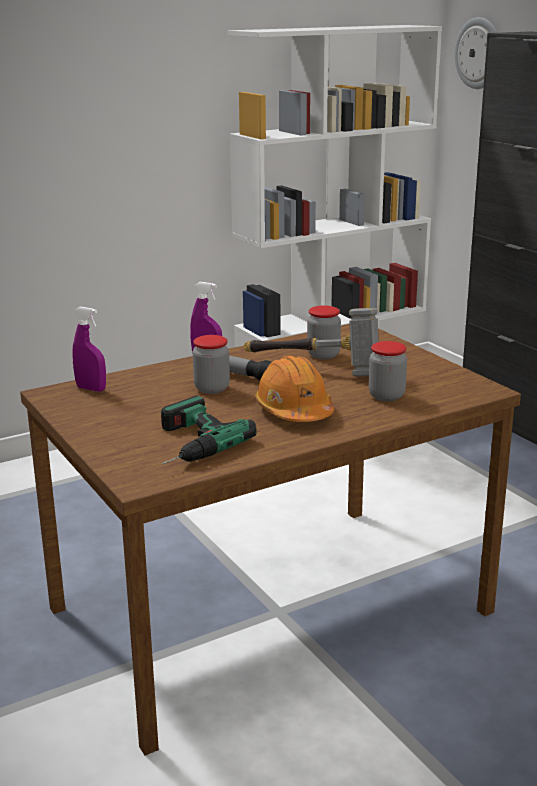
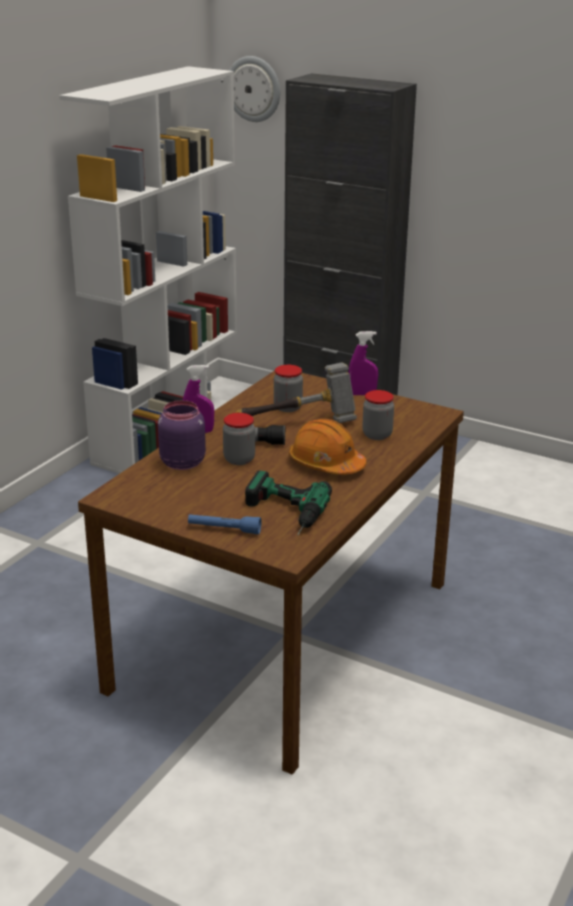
camera: 30 degrees left, 5 degrees up
purple spray bottle [72,307,106,392] -> purple spray bottle moved to [348,331,378,395]
none -> purple jar [158,400,206,470]
none -> blue flashlight [188,514,261,534]

